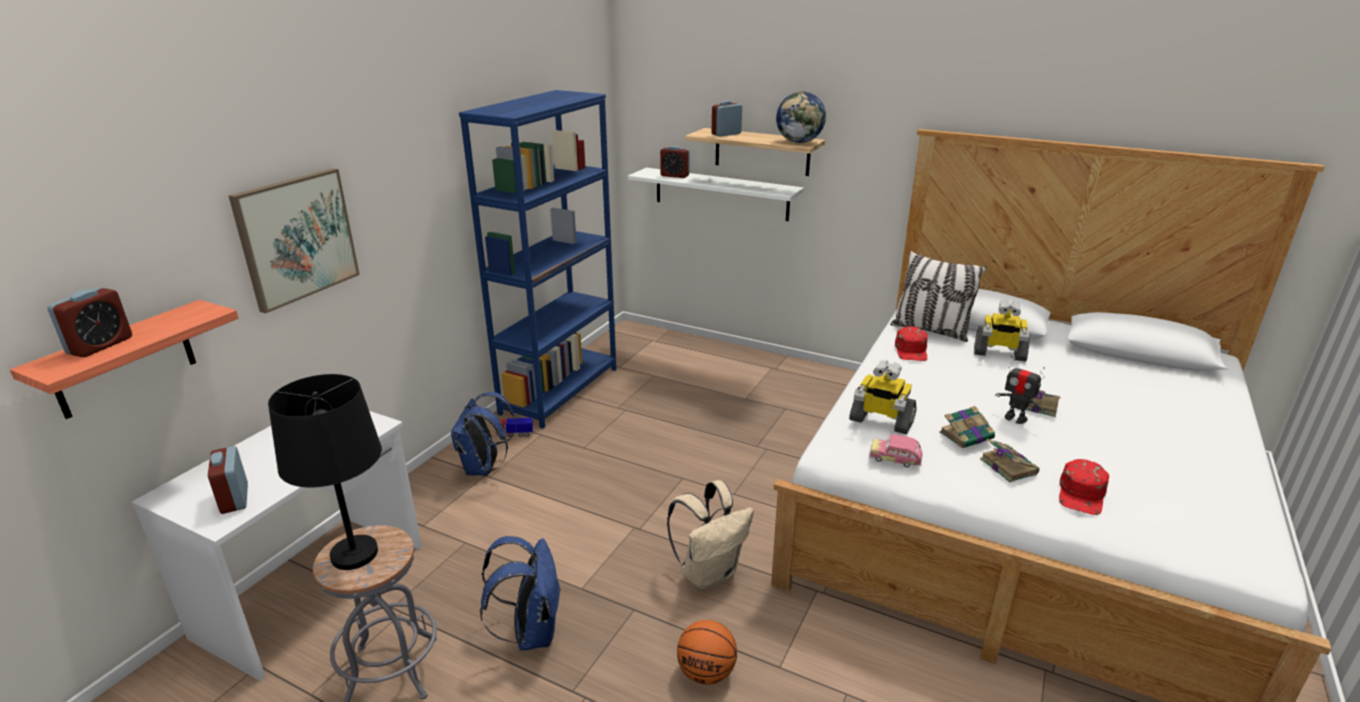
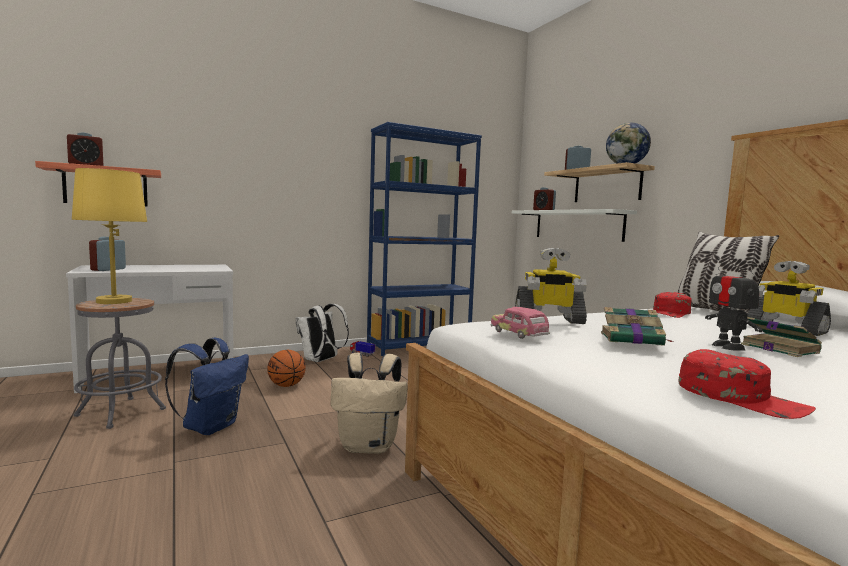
camera: 35 degrees right, 20 degrees down
picture [229,168,360,314] -> none
black table lamp [268,374,382,570] -> yellow table lamp [72,168,147,304]
blue backpack [451,392,517,476] -> white backpack [296,304,349,362]
basketball [677,620,737,685] -> basketball moved to [267,350,306,387]
toy robot [849,360,917,435] -> toy robot turned 60 degrees counterclockwise [515,248,587,324]
book [980,439,1039,483] -> none
red cap [1059,459,1109,515] -> red cap turned 105 degrees counterclockwise [679,349,816,419]

